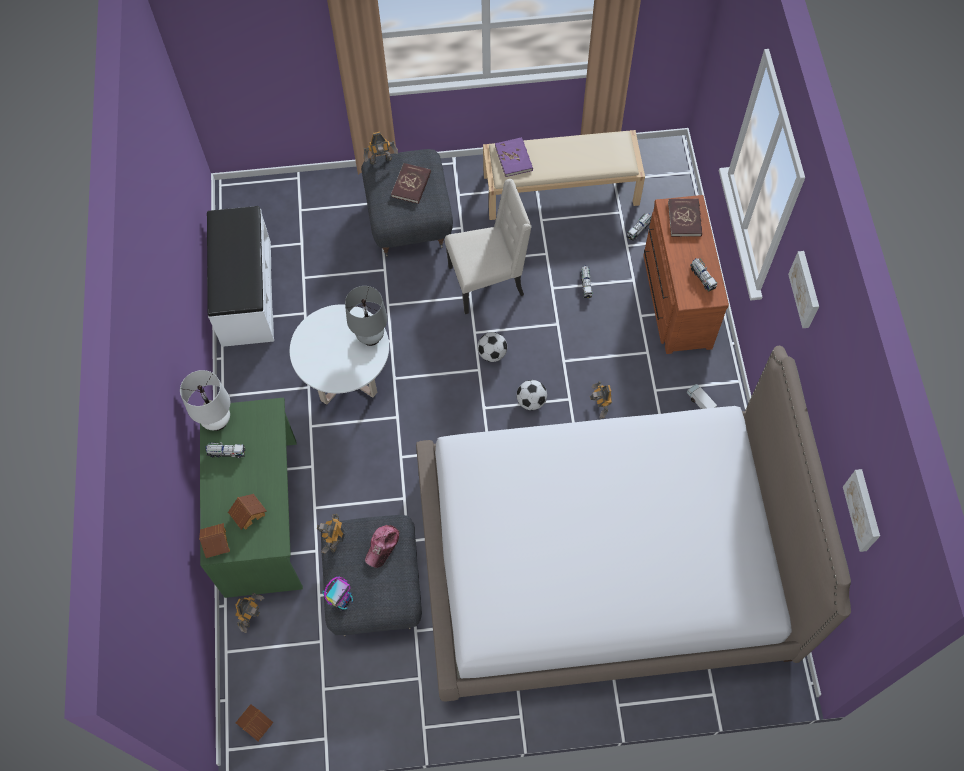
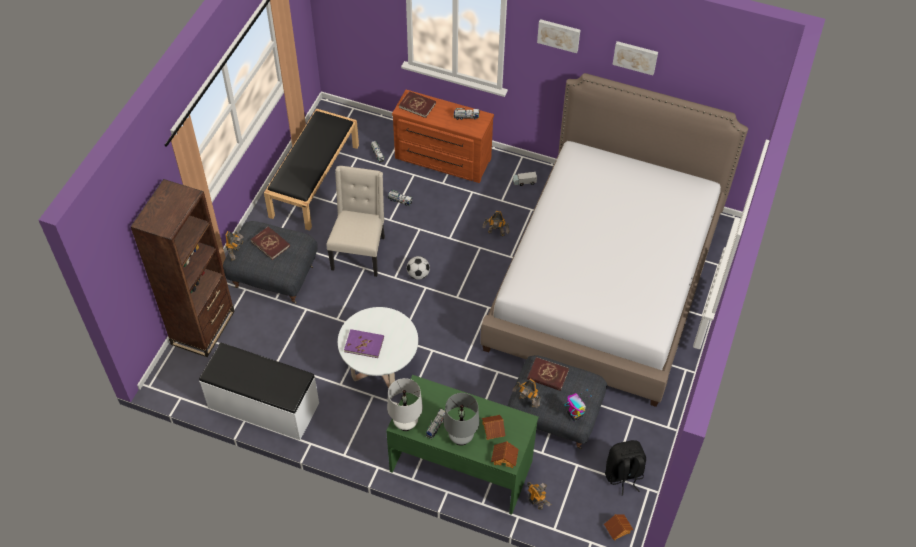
camera: 65 degrees left, 10 degrees down
grey table lamp [345,286,388,346] -> grey table lamp moved to [444,393,479,446]
cap [365,525,399,568] -> red book [527,357,569,391]
beige bench [483,130,645,220] -> black bench [264,108,359,231]
purple book [495,137,533,177] -> purple book moved to [344,329,384,358]
football [517,380,547,410] -> none
picture [843,469,880,552] -> picture moved to [612,41,658,75]
none -> brown bookcase [130,179,235,357]
none -> black backpack [605,440,646,495]

